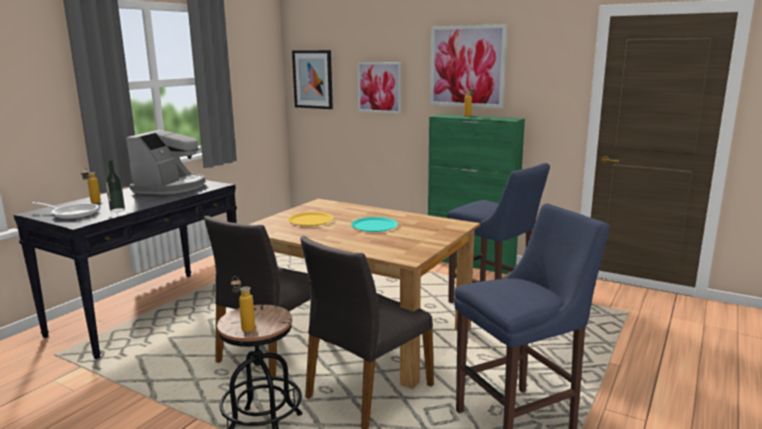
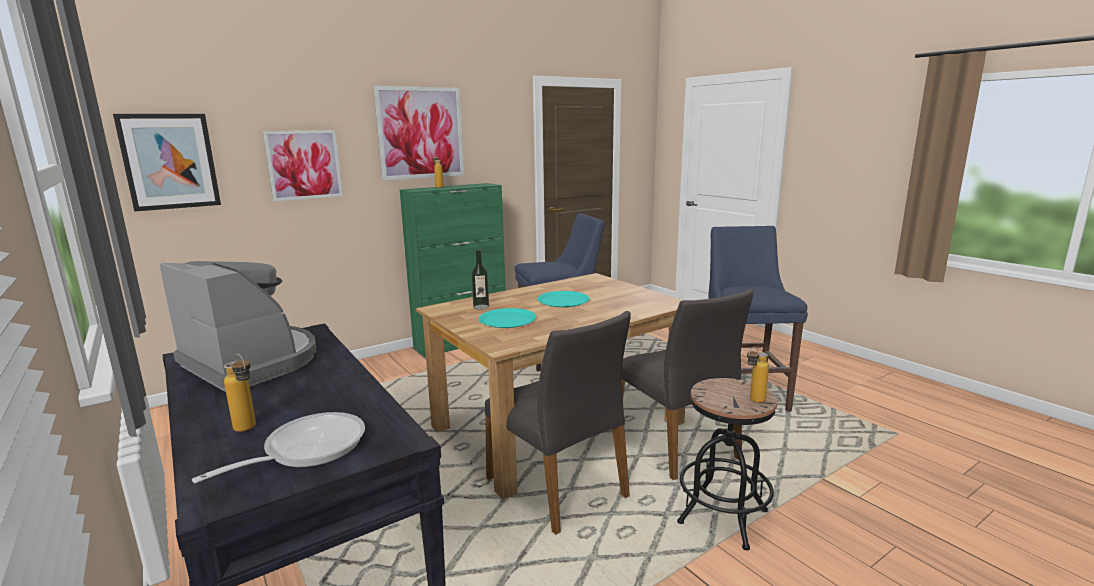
camera: 65 degrees left, 0 degrees up
bottle [106,160,125,212] -> bottle moved to [472,250,489,310]
yellow plate [288,212,334,226] -> turquoise plate [479,308,536,328]

